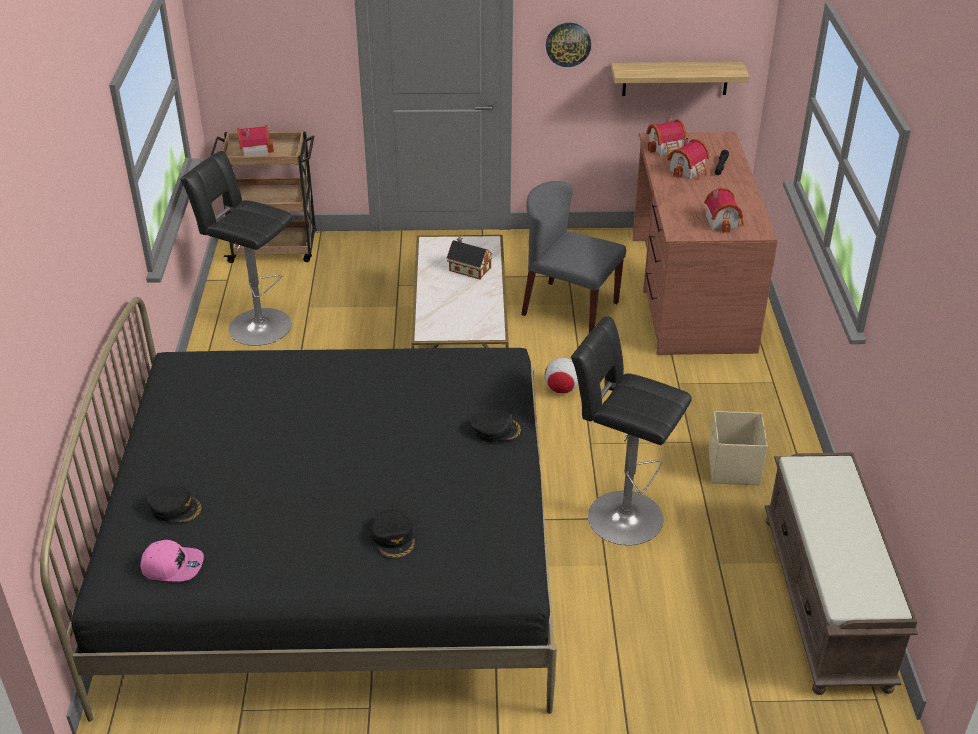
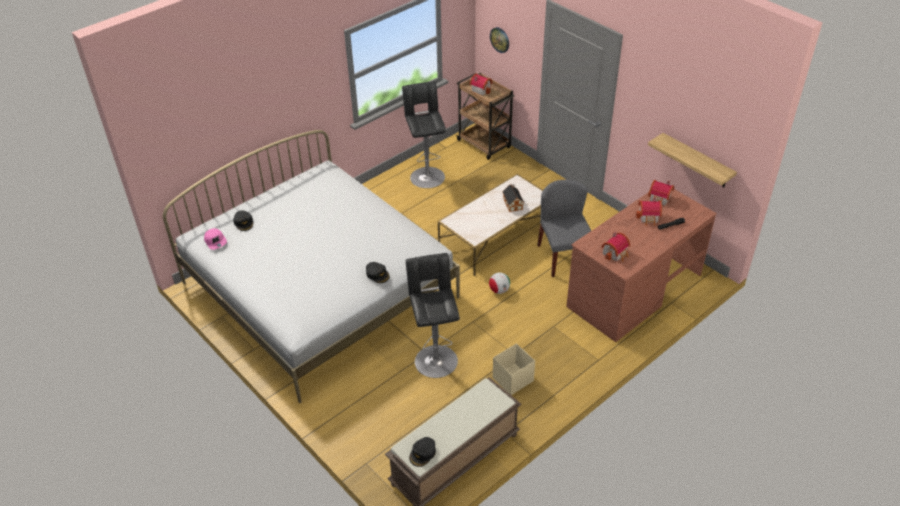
camera: 50 degrees right, 5 degrees up
black bed [40,297,557,722] -> white bed [163,130,460,403]
black cap [371,509,415,559] -> black cap moved to [409,437,436,467]
wall clock [546,23,591,67] -> wall clock moved to [490,27,509,53]

